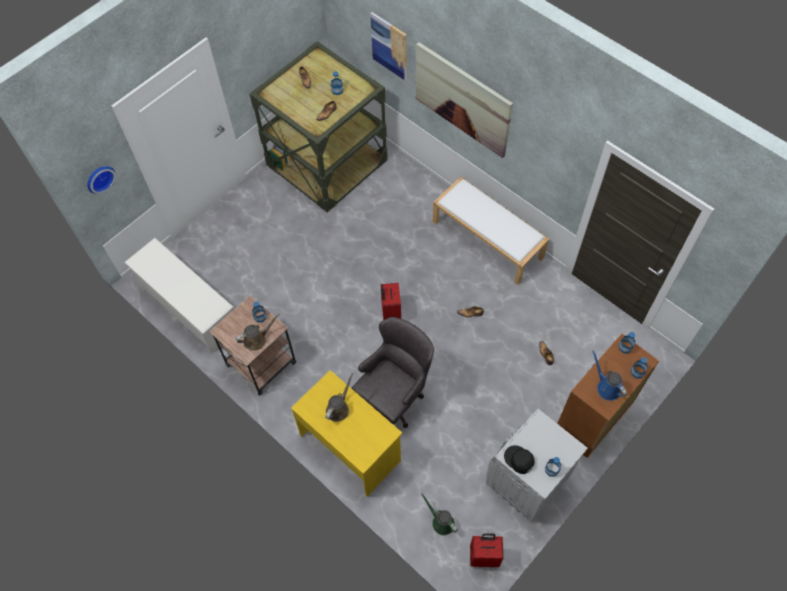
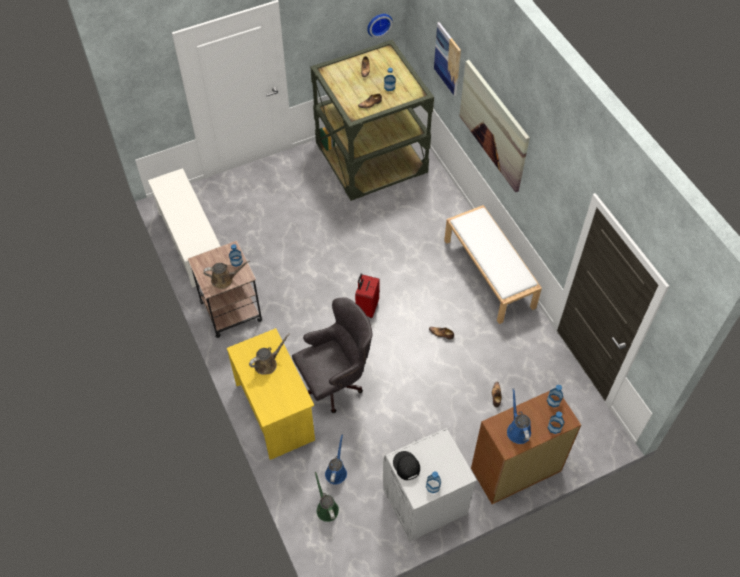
camera: 20 degrees right, 5 degrees down
wall clock [87,166,116,194] -> wall clock moved to [367,14,393,38]
red suitcase [470,533,503,567] -> none
none -> blue watering can [325,434,347,485]

